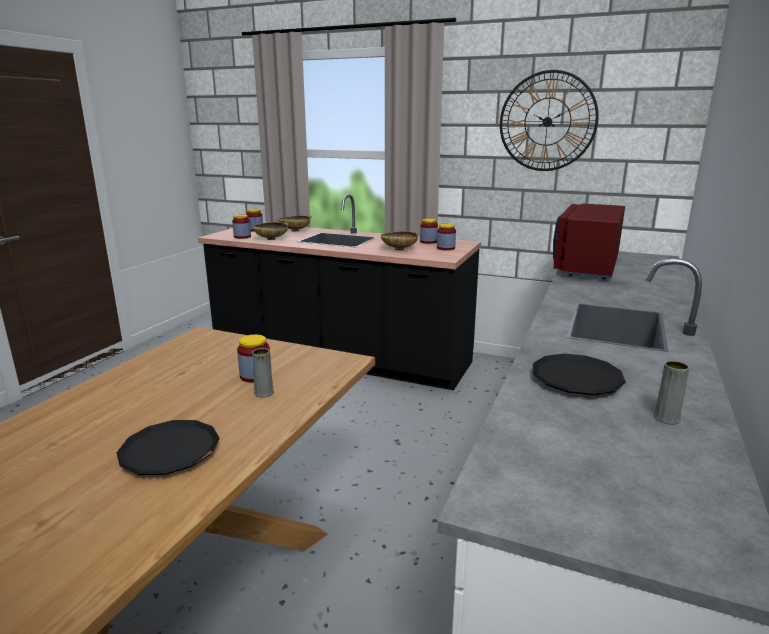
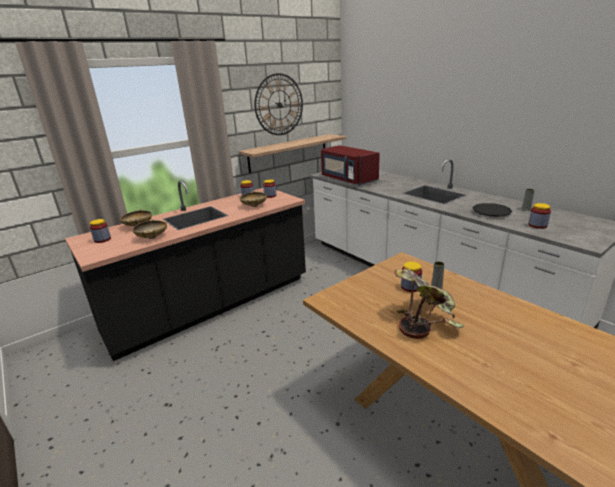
camera: 60 degrees left, 5 degrees up
black plate [117,420,220,475] -> none
jar [232,214,251,239] -> jar moved to [528,203,551,229]
none -> shelf [239,134,346,173]
none -> potted plant [395,269,464,339]

